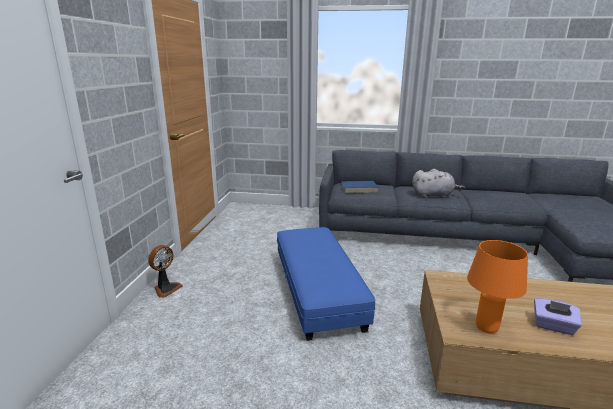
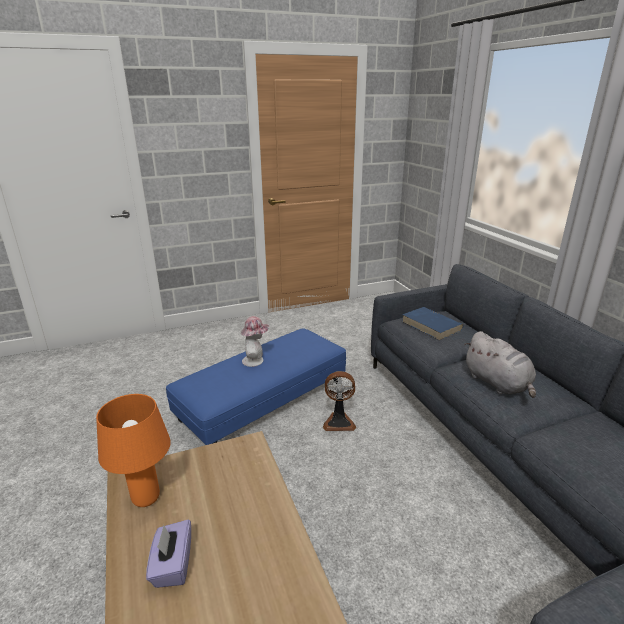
camera: 60 degrees right, 5 degrees up
fan [148,245,183,298] -> fan moved to [323,371,356,431]
none -> hat [241,316,269,367]

